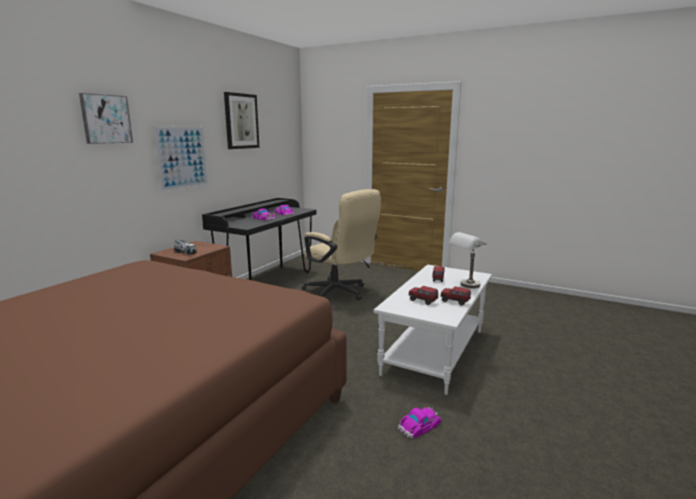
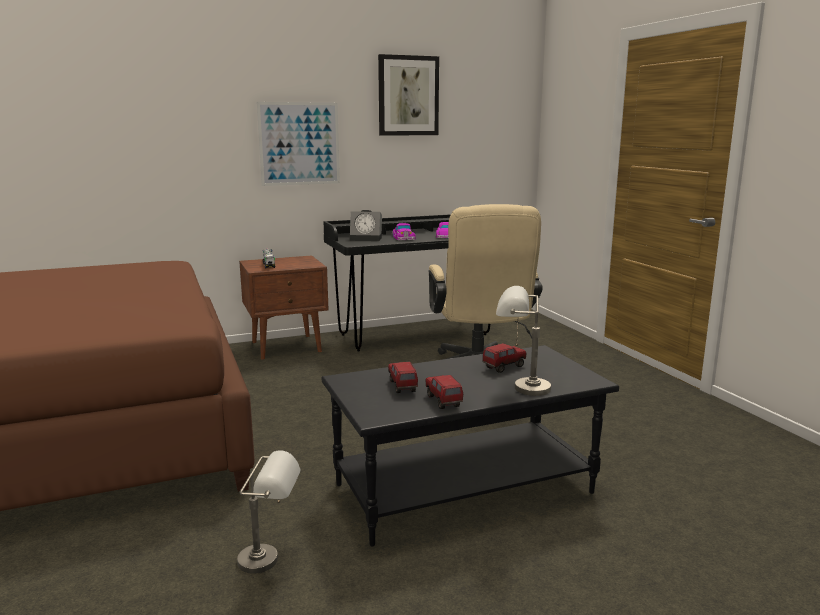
camera: 40 degrees right, 0 degrees up
picture [79,93,133,144] -> none
white coffee table [374,264,492,395] -> black coffee table [322,345,619,546]
toy car [398,407,442,438] -> grey table lamp [237,450,301,574]
none -> alarm clock [350,210,382,241]

